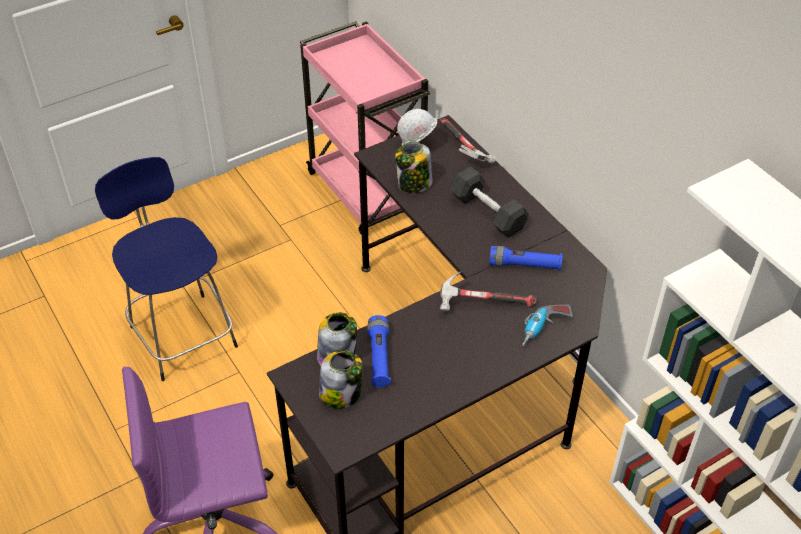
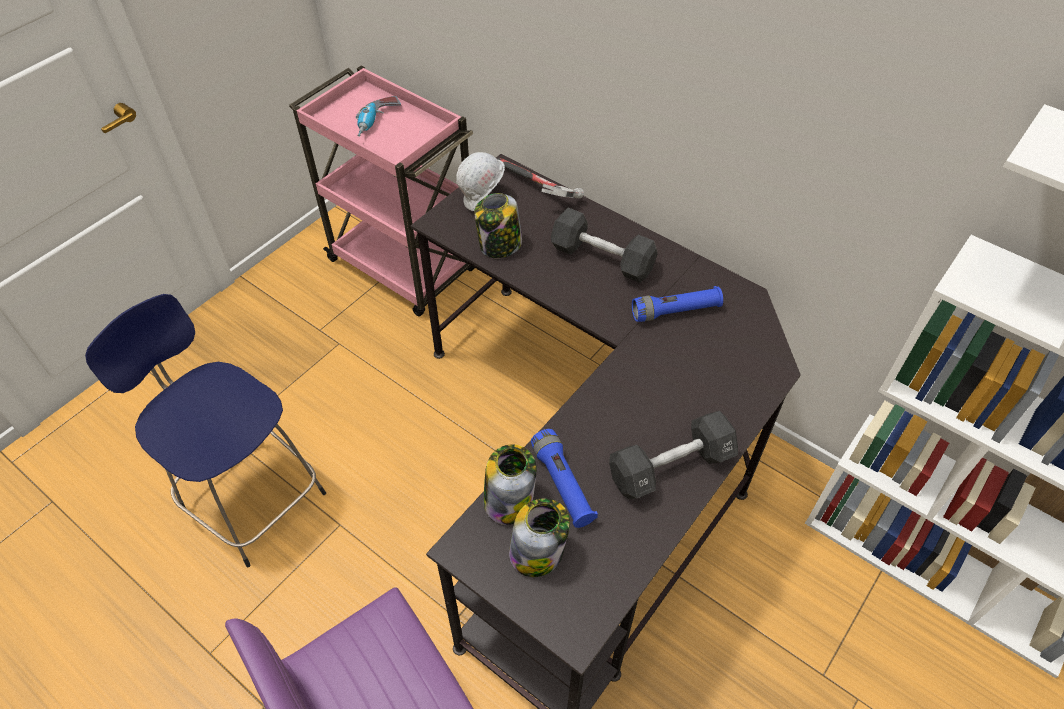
camera: 20 degrees left, 5 degrees up
hammer [440,272,537,311] -> none
power drill [522,305,573,346] -> power drill moved to [356,96,401,137]
none -> black dumbbell [609,411,738,499]

